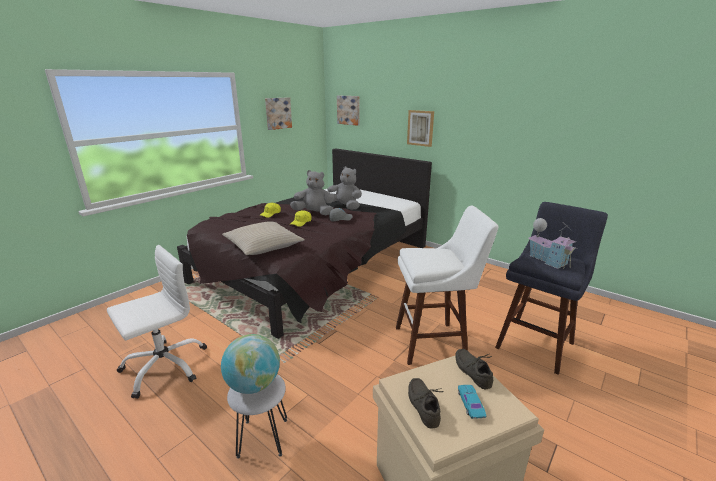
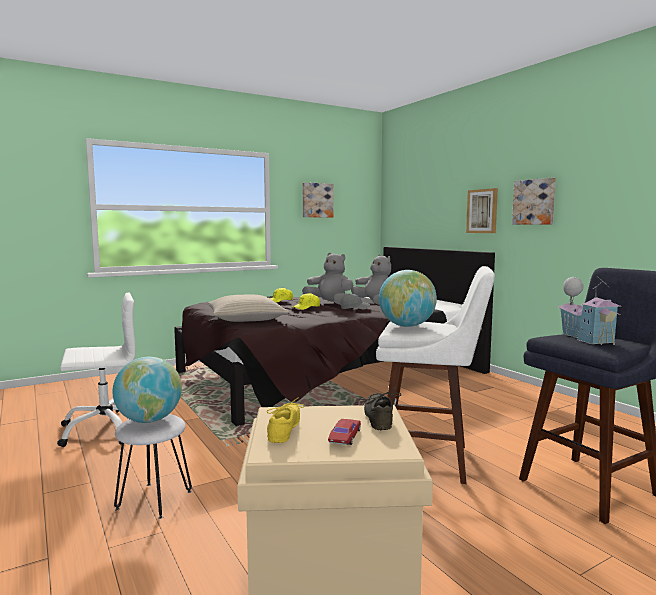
camera: 20 degrees right, 15 degrees down
picture [337,96,360,126] -> picture moved to [512,178,556,225]
grey shoe [408,378,444,429] -> yellow shoe [267,397,305,443]
turquoise toy car [458,385,486,419] -> red toy car [328,419,361,445]
none -> globe [379,270,437,327]

